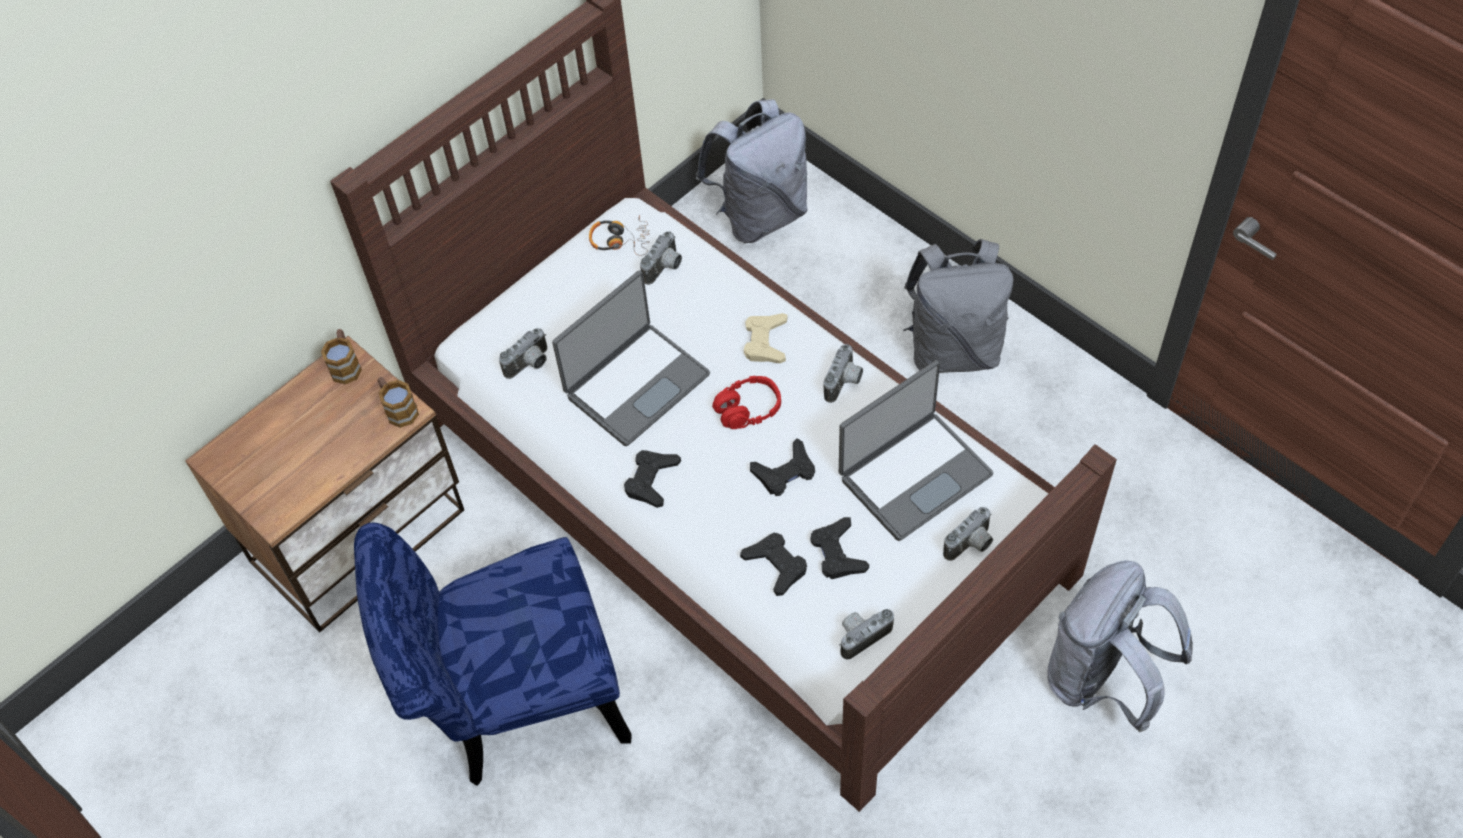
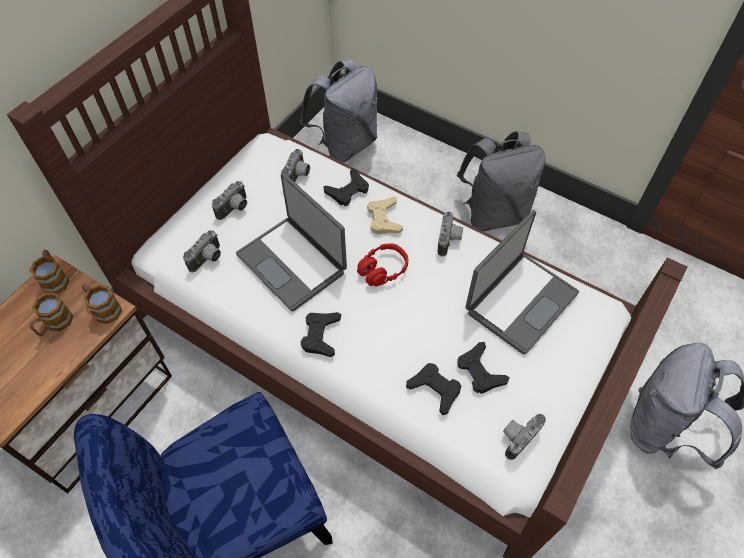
camera: 15 degrees left, 0 degrees up
laptop [552,270,710,446] -> laptop turned 105 degrees clockwise [236,173,347,312]
headphones [589,215,650,256] -> none
black game controller [750,438,815,496] -> black game controller moved to [323,168,369,206]
camera [943,507,993,561] -> camera moved to [212,181,247,220]
none -> mug [30,292,73,336]

